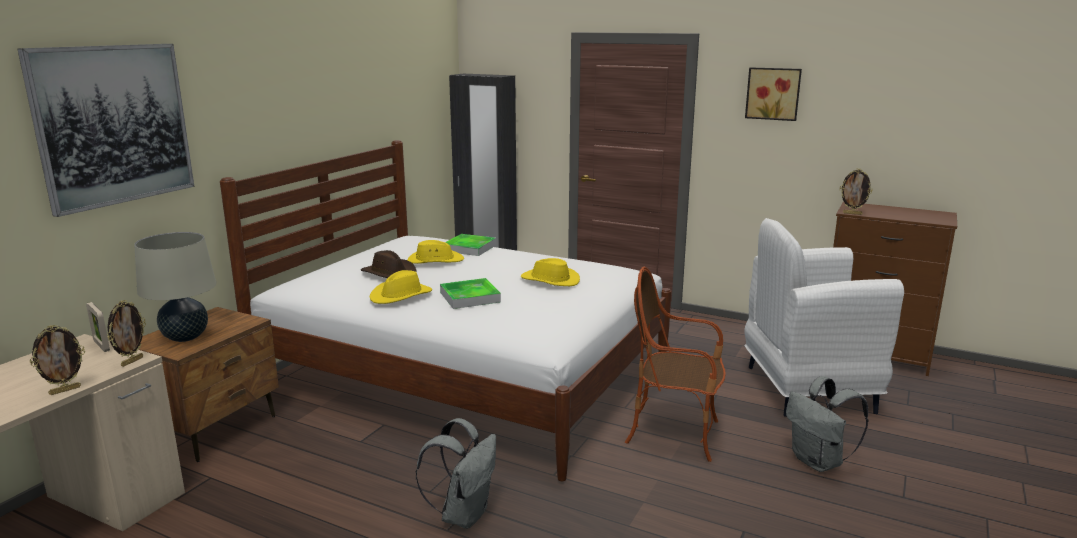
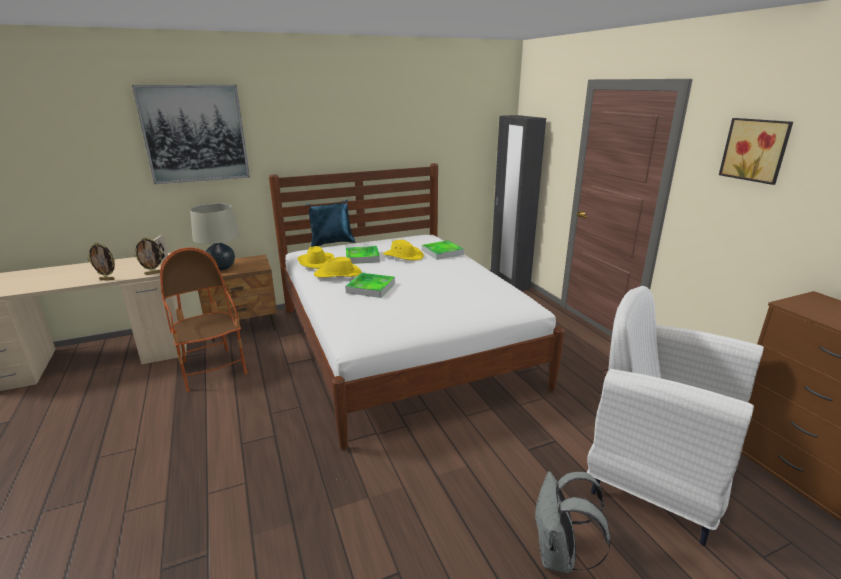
camera: 40 degrees right, 5 degrees up
brown hat [361,250,416,278] -> tray [346,246,380,264]
grey backpack [416,418,496,529] -> none
yellow hat [521,258,580,286] -> yellow hat moved to [297,246,334,269]
armchair [625,267,726,462] -> armchair moved to [160,247,248,392]
picture frame [840,168,873,215] -> none
none -> blue pillow [305,200,356,247]

